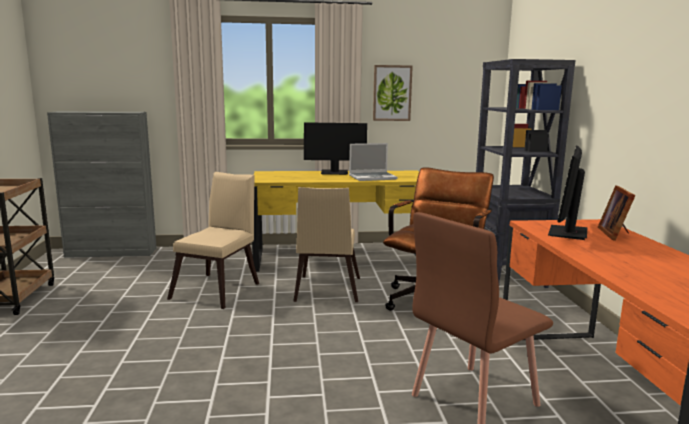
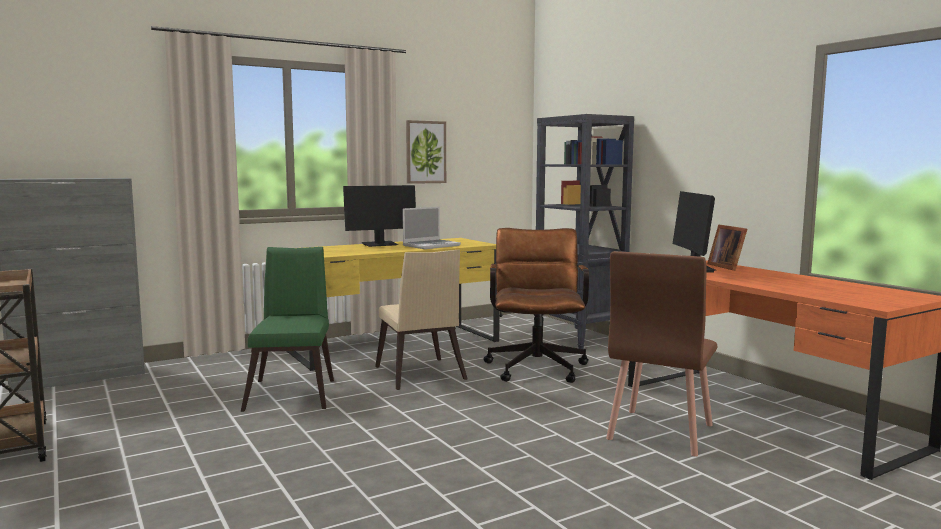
camera: 25 degrees left, 5 degrees down
beige chair [167,172,259,309] -> green chair [241,247,334,412]

